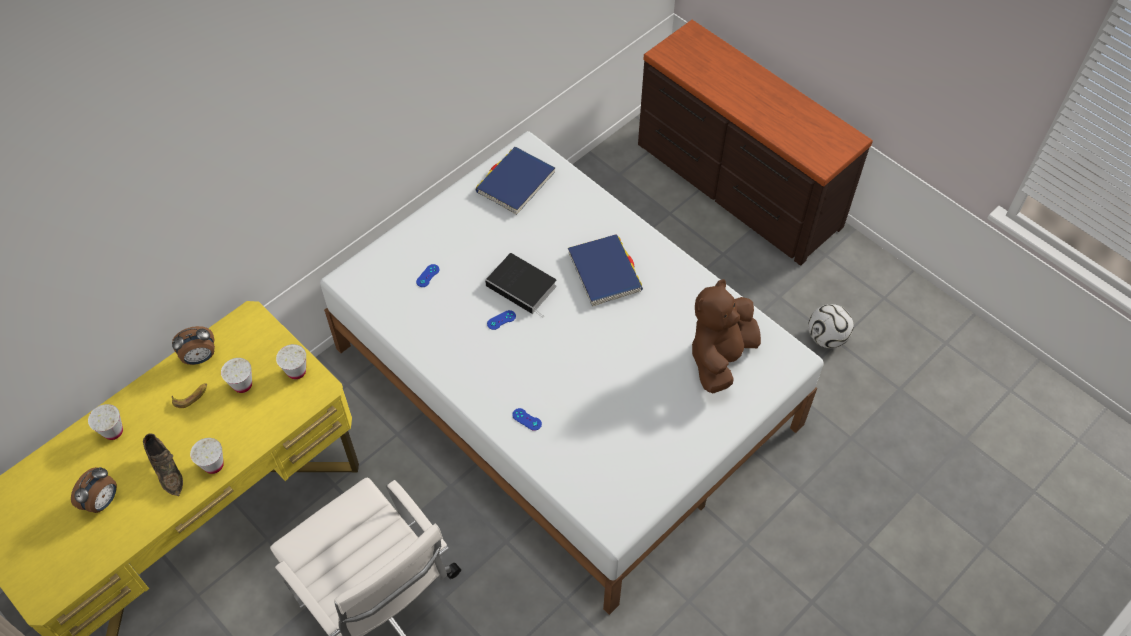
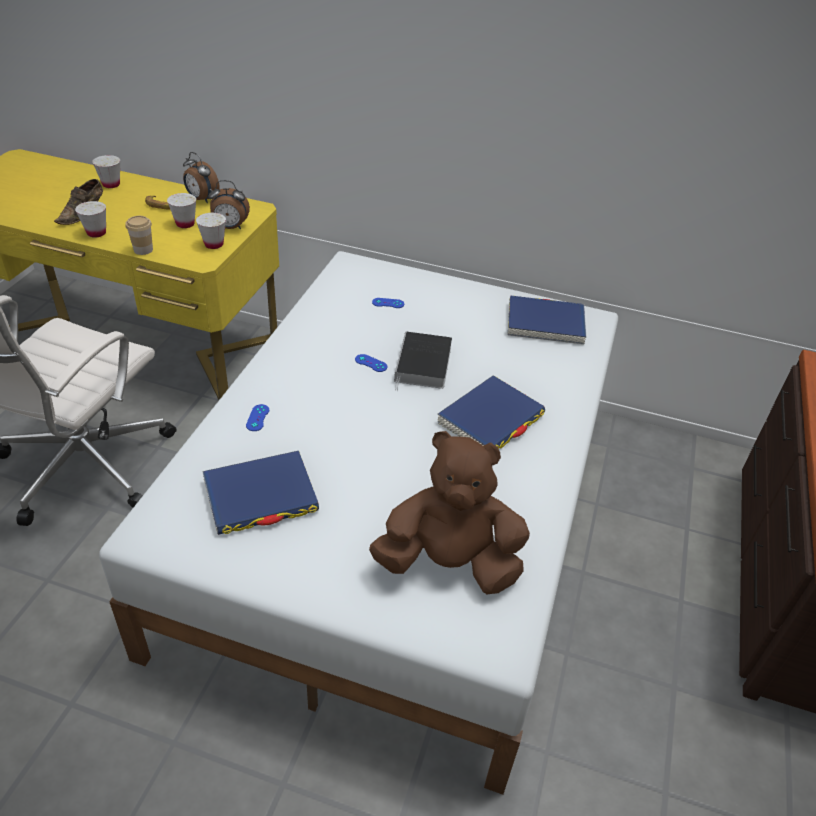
camera: 60 degrees right, 15 degrees down
alarm clock [71,467,117,513] -> alarm clock moved to [209,180,250,229]
football [808,304,854,348] -> none
none -> cup [125,216,153,255]
none -> blue book [202,451,319,535]

